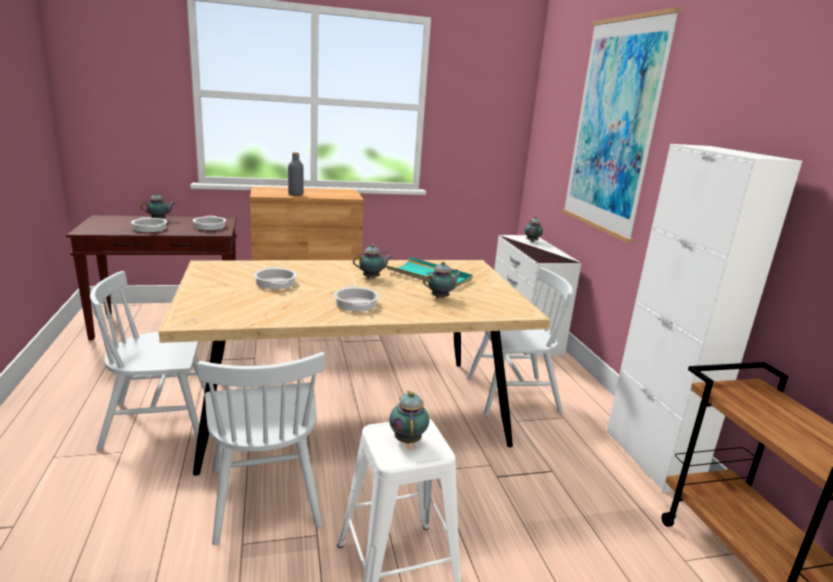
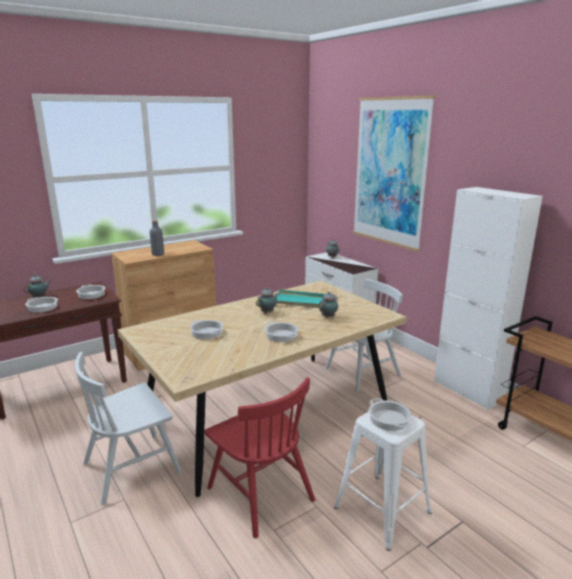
camera: 20 degrees left, 0 degrees up
white chair [197,352,325,545] -> red chair [205,377,315,538]
teapot [389,391,429,444] -> cooking pot [369,398,411,431]

